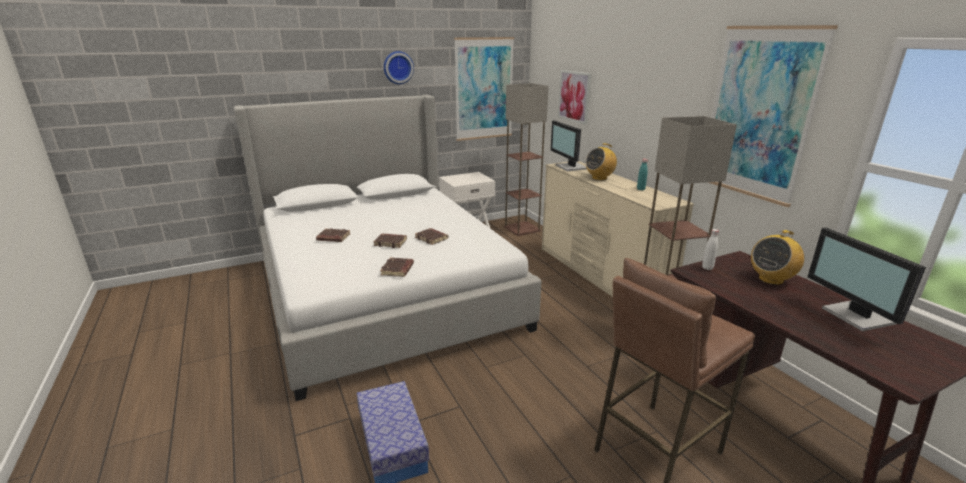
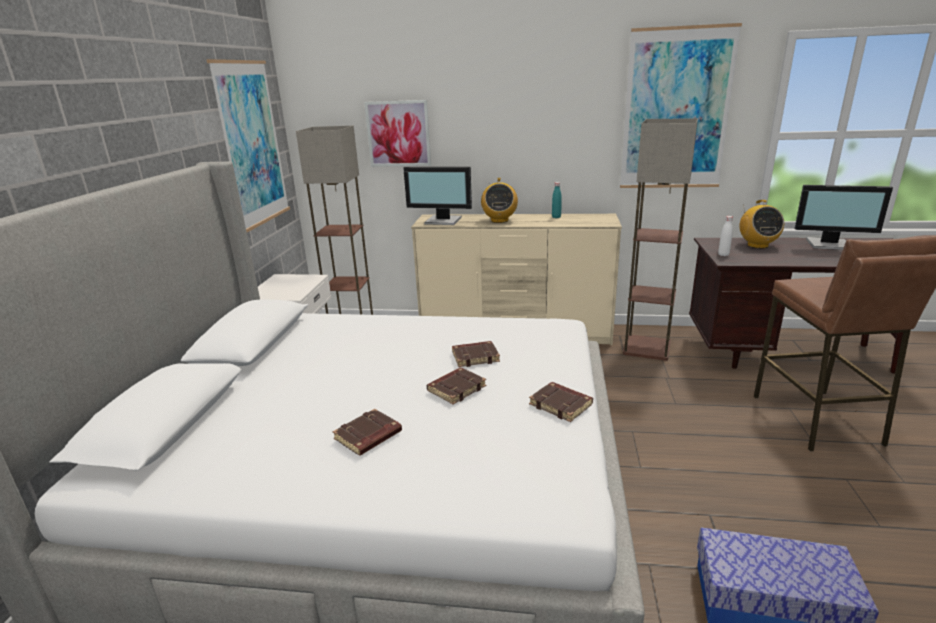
camera: 55 degrees left, 0 degrees up
wall clock [384,51,414,84] -> none

